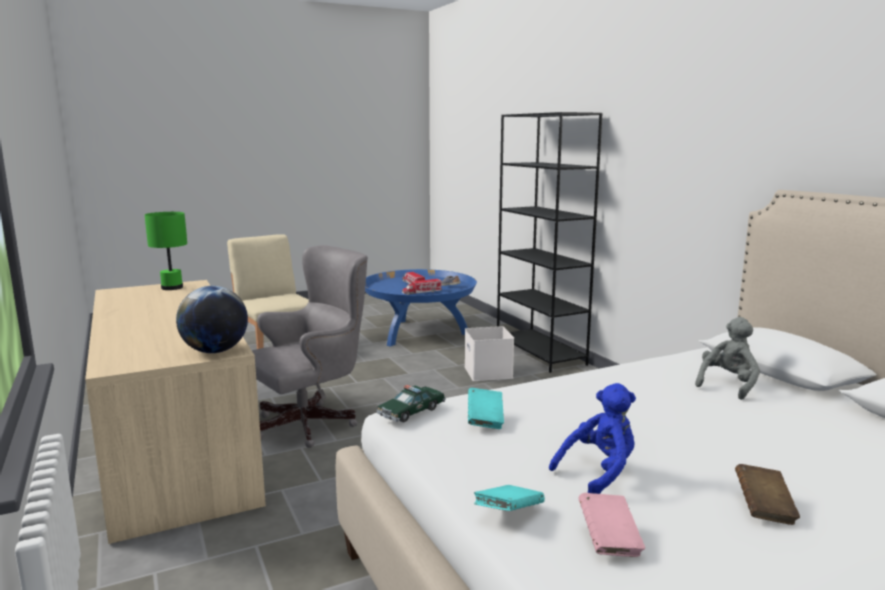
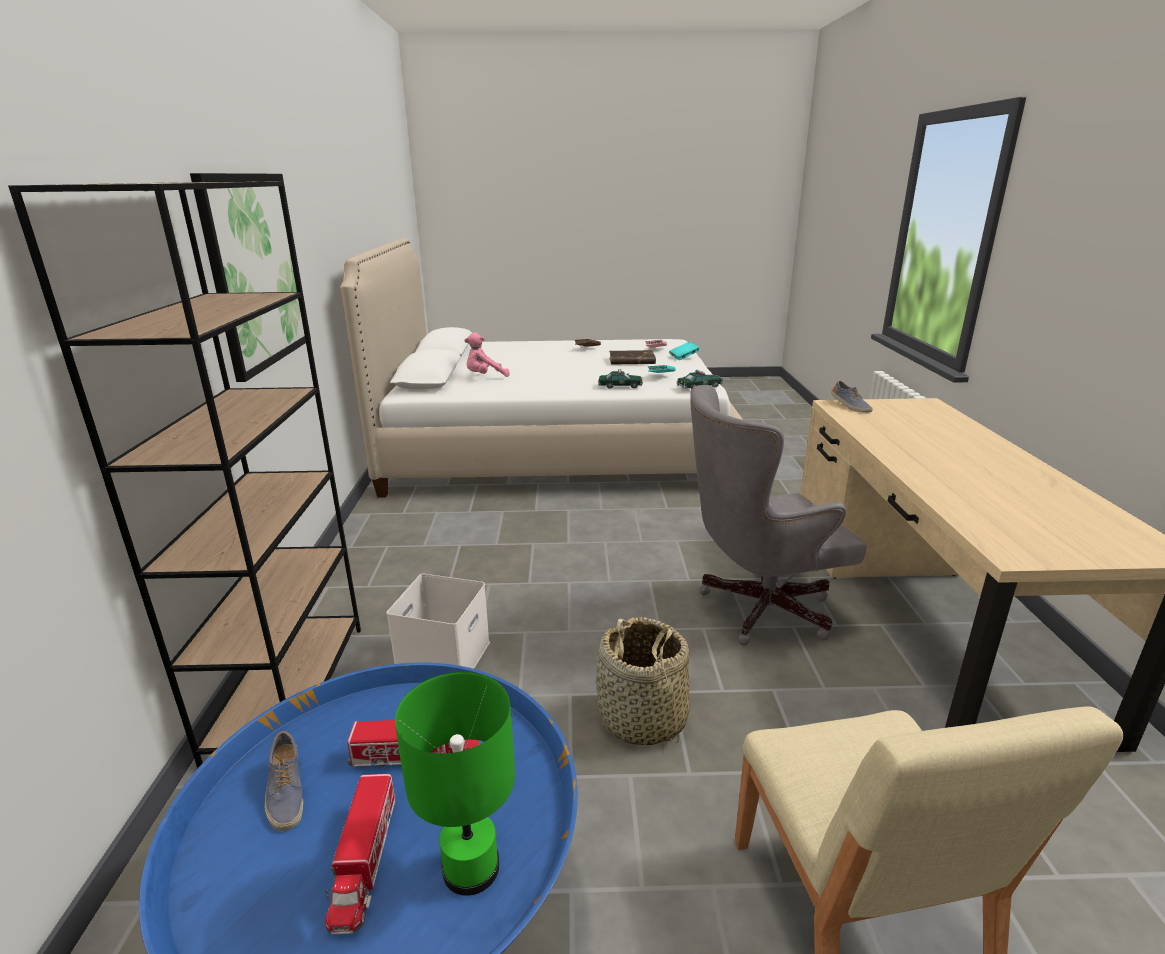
camera: 155 degrees left, 10 degrees up
green table lamp [145,212,187,290] -> green table lamp moved to [395,672,515,896]
globe [176,286,248,353] -> shoe [831,380,873,413]
black bookcase [497,112,603,373] -> beige bookcase [8,181,361,769]
blue plush toy [549,383,636,494] -> brown book [609,350,656,365]
grey plush toy [695,317,760,400] -> pink plush toy [465,332,510,377]
none -> picture [190,173,311,382]
none -> basket [596,617,690,745]
none -> toy car [598,369,643,389]

